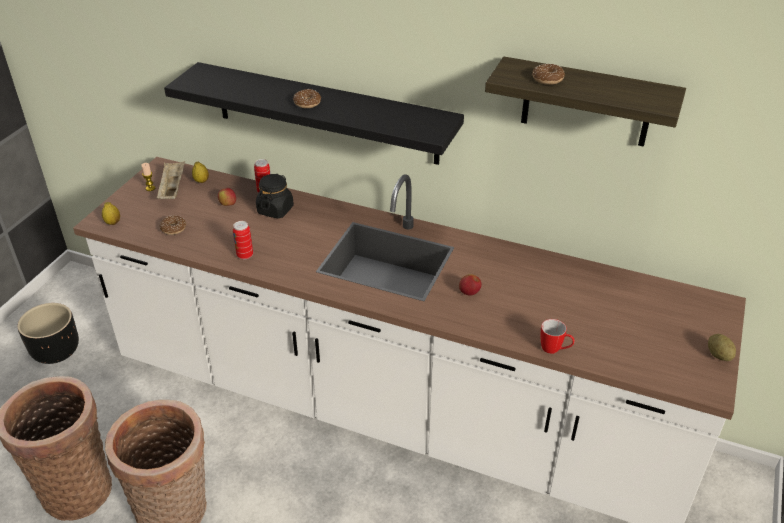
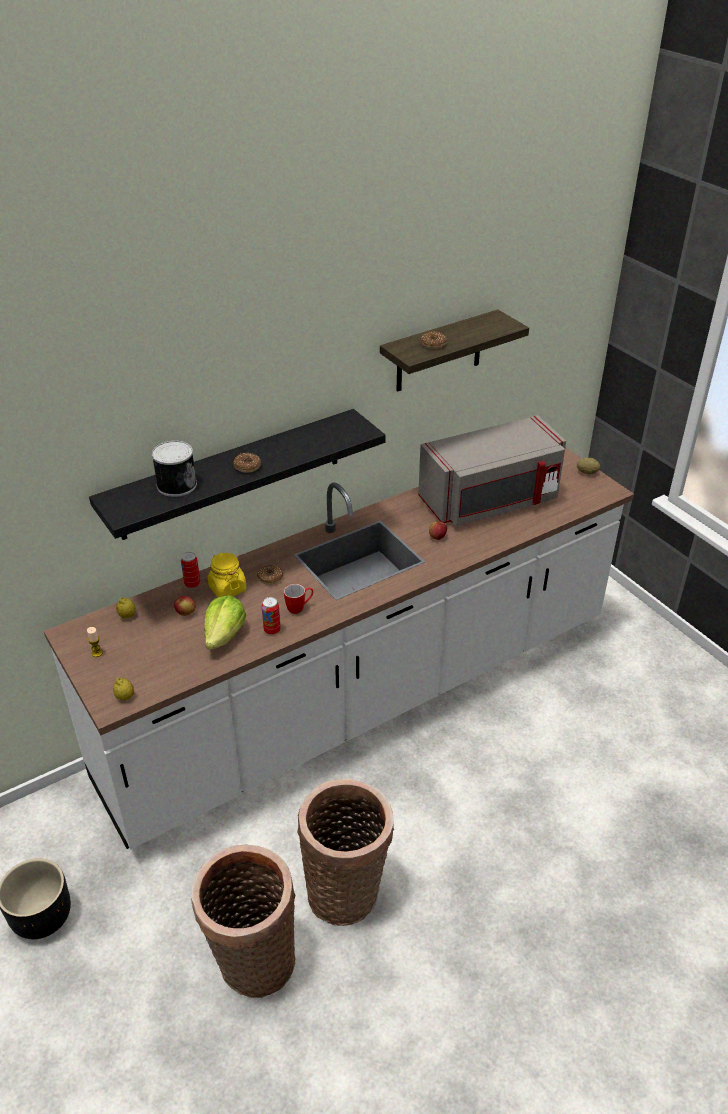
camera: 55 degrees left, 0 degrees up
beige tray [157,161,185,199] -> none
donut [160,215,186,235] -> donut moved to [257,565,283,585]
black jar [256,174,294,219] -> yellow jar [208,553,246,597]
mug [541,319,575,354] -> mug moved to [284,584,313,614]
none -> can [151,441,197,497]
none -> lettuce [204,595,246,649]
none -> grey microwave [418,415,566,527]

